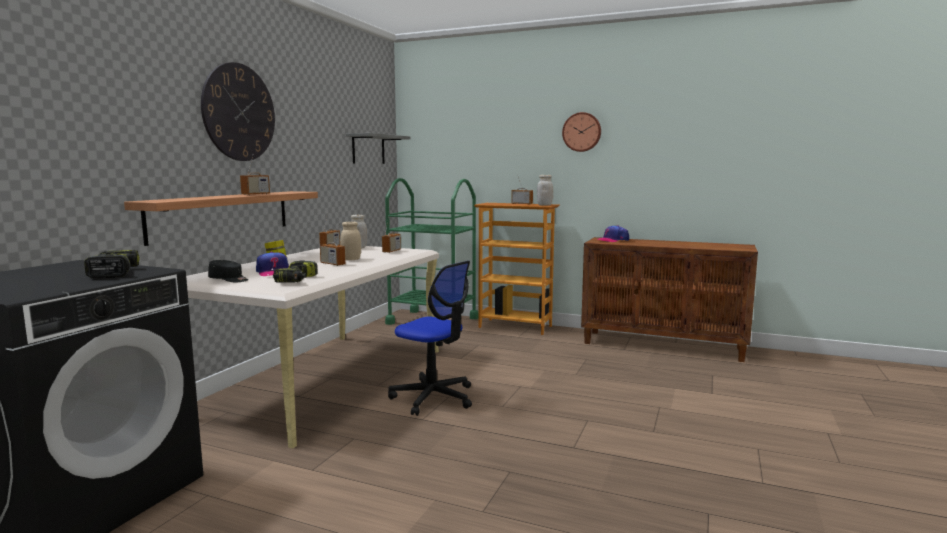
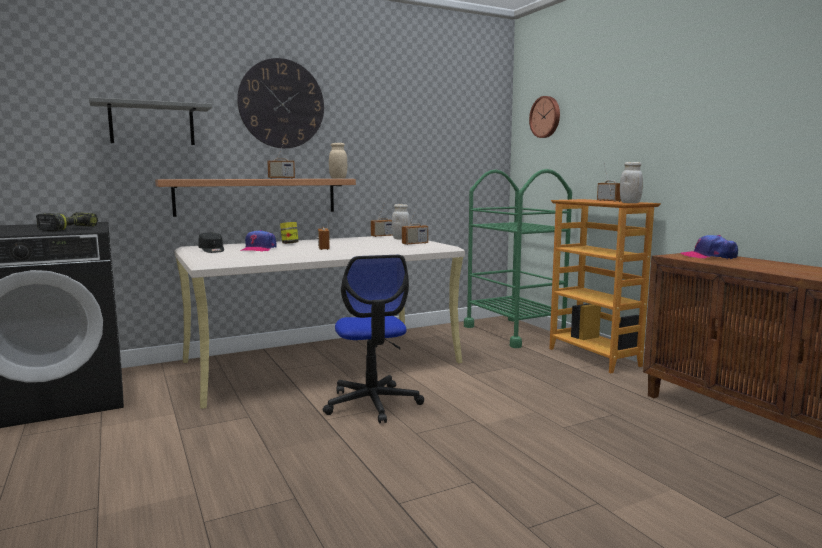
camera: 40 degrees right, 0 degrees up
power drill [273,260,317,283] -> none
beige jar [340,221,361,260] -> beige jar moved to [329,143,347,179]
grey shelf [346,133,411,164] -> grey shelf moved to [89,97,213,145]
wall clock [562,112,601,152] -> wall clock moved to [529,96,560,138]

